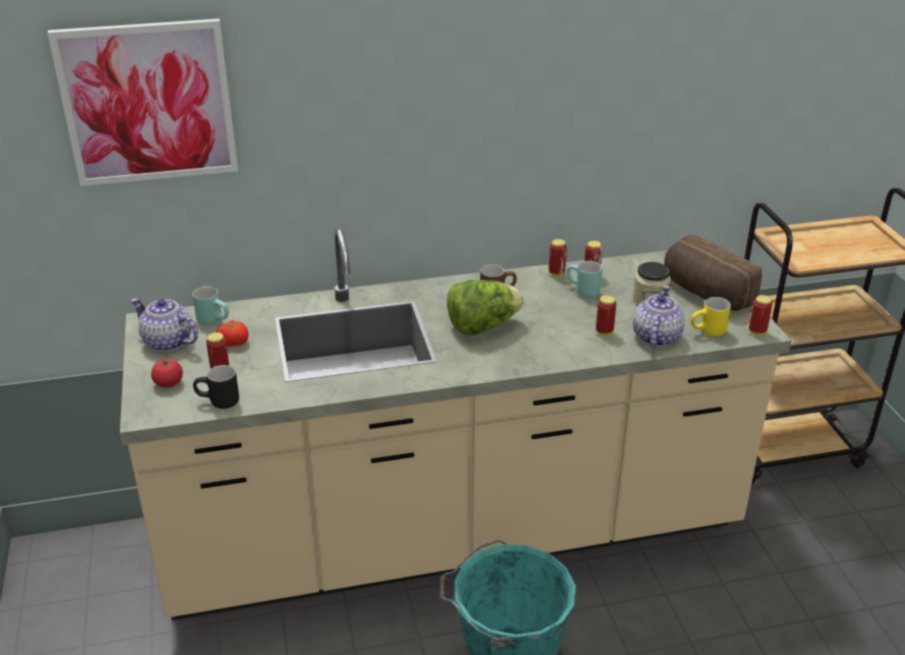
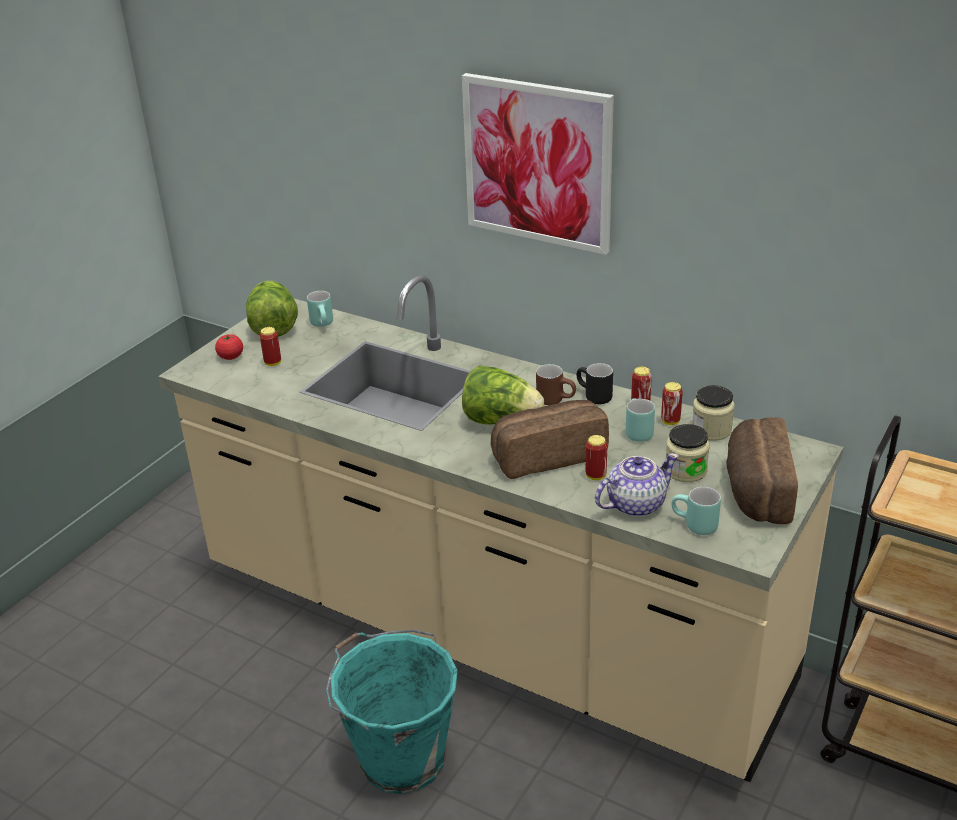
camera: 45 degrees right, 0 degrees up
picture [47,19,238,186] -> picture moved to [462,73,614,255]
teapot [130,298,198,351] -> lettuce [246,281,298,337]
black mug [193,365,239,409] -> black mug moved to [577,363,613,404]
tomato [216,320,249,347] -> none
yellow mug [691,297,731,336] -> turquoise mug [672,487,721,535]
can [749,295,772,335] -> none
none -> bread [491,400,609,479]
none -> jar [692,385,735,441]

